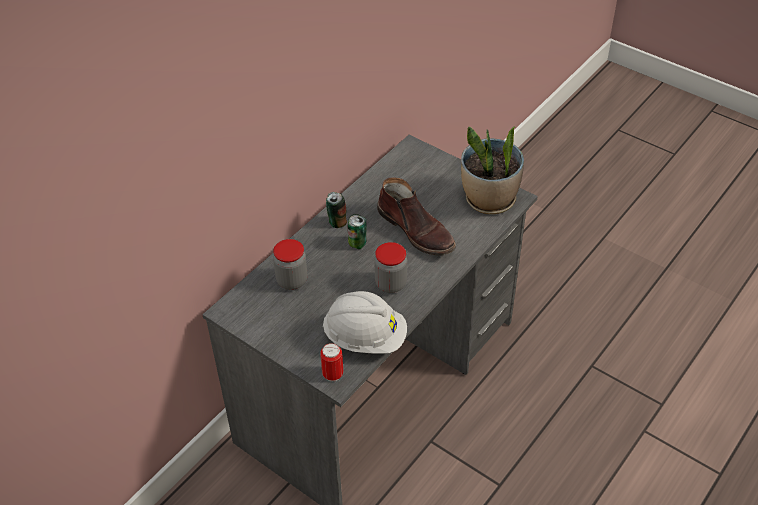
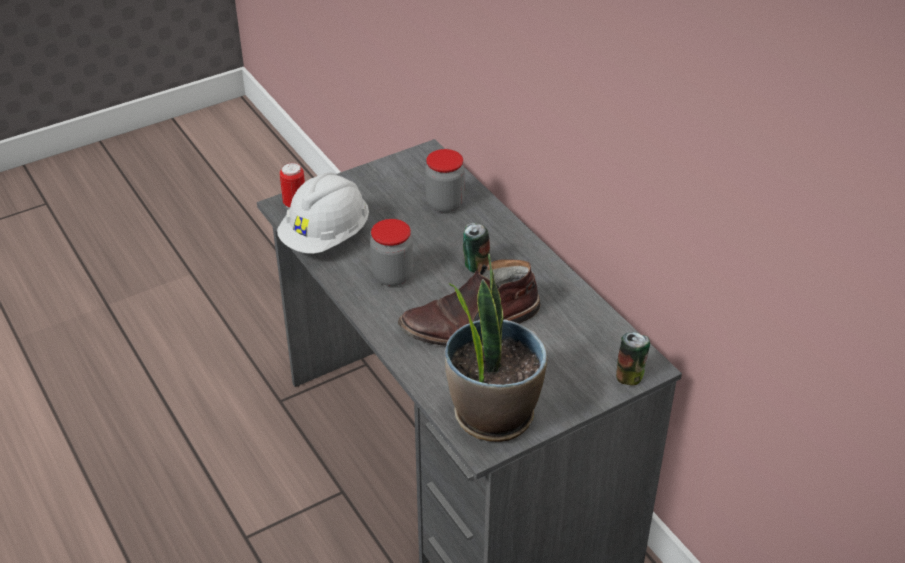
camera: 110 degrees right, 5 degrees down
can [326,192,347,228] -> can moved to [616,332,650,386]

